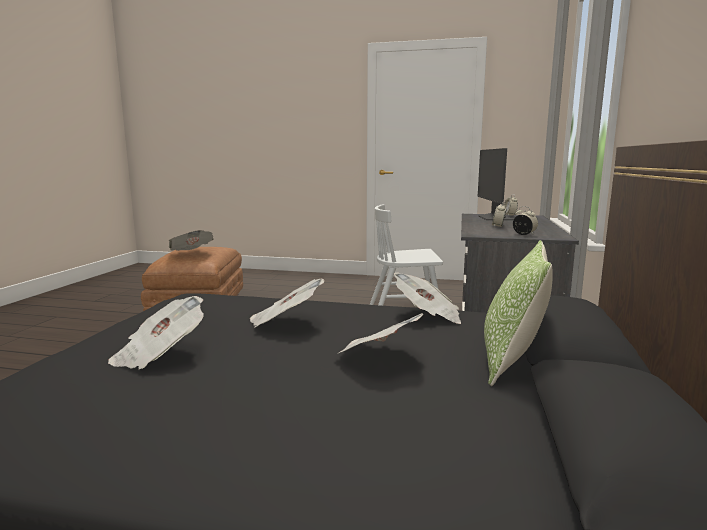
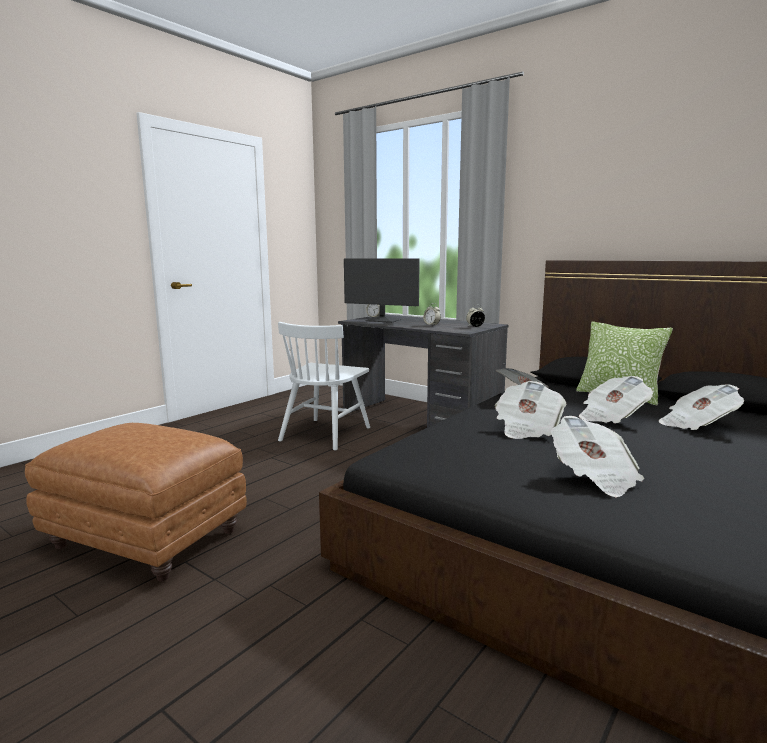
camera: 65 degrees left, 0 degrees up
newspaper [169,230,214,251] -> newspaper moved to [659,384,744,430]

